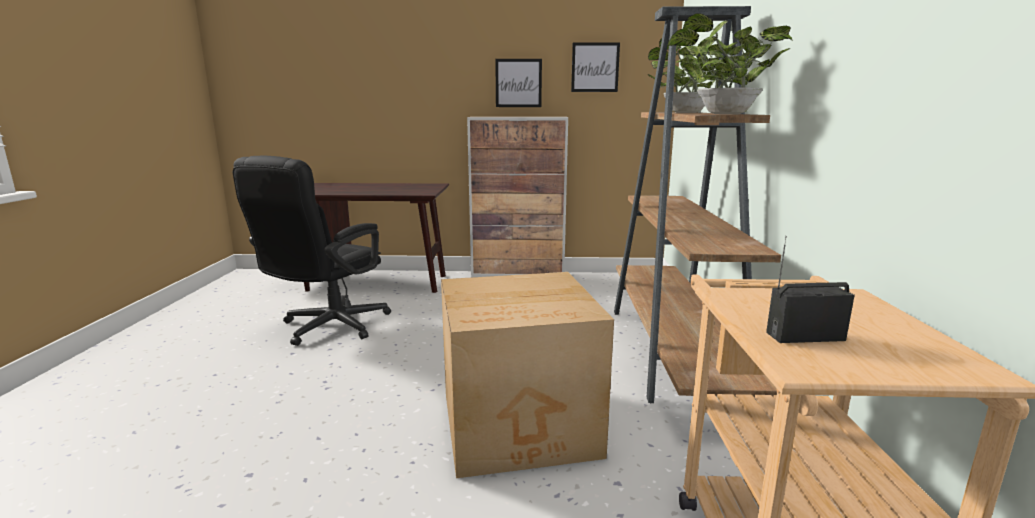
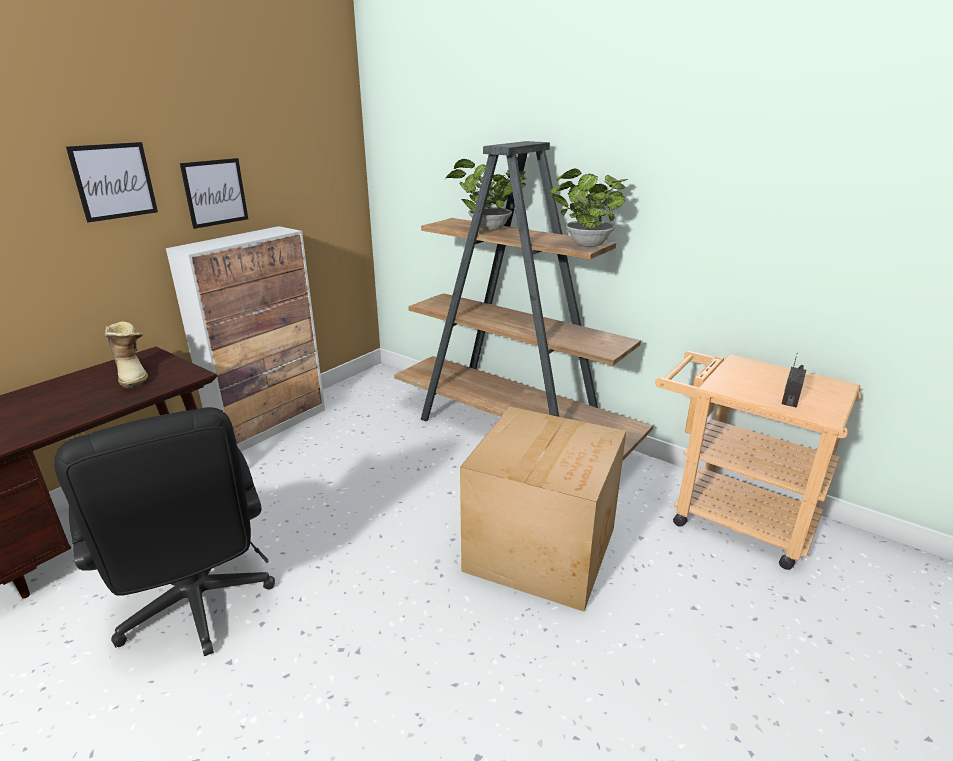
camera: 55 degrees left, 10 degrees up
picture [571,42,620,92] -> picture moved to [66,142,158,223]
none -> boot [105,321,148,388]

